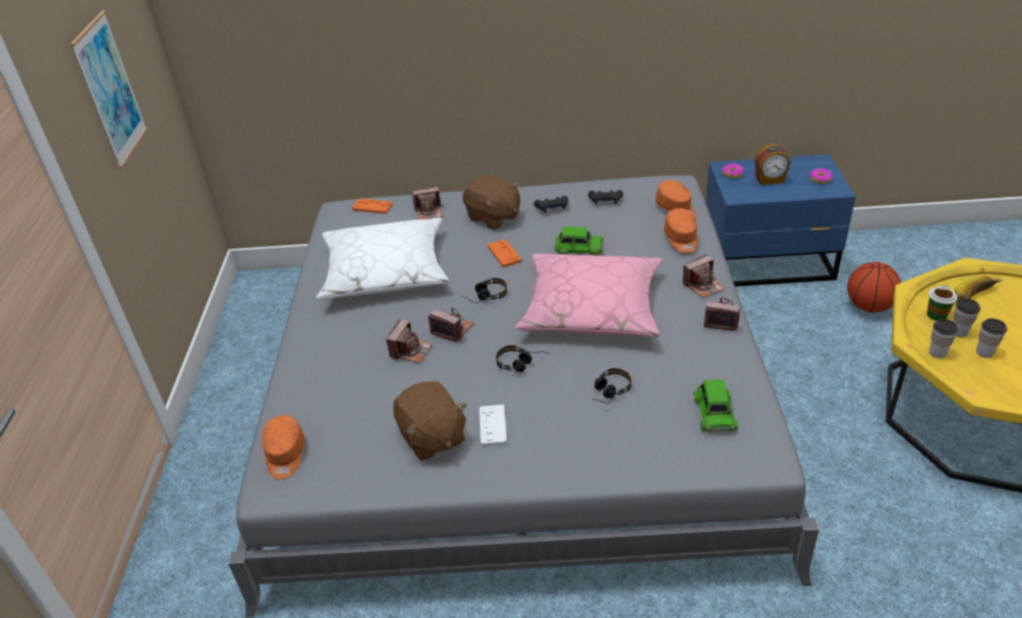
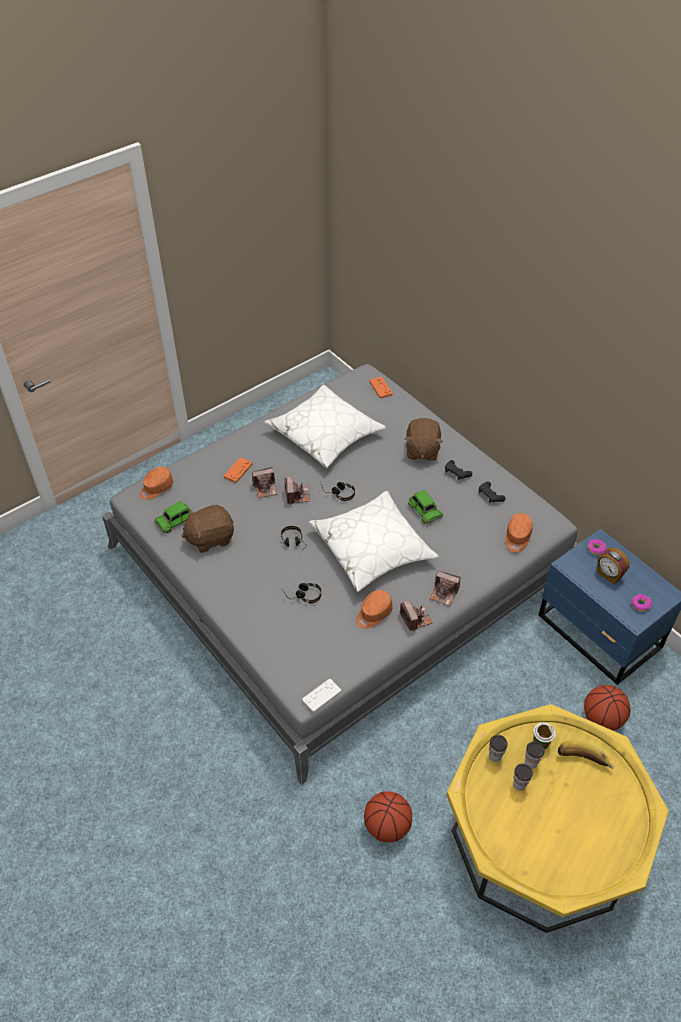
camera: 50 degrees right, 10 degrees up
picture [70,10,148,169] -> none
brown plush toy [393,381,467,460] -> brown plush toy turned 45 degrees clockwise [181,505,234,553]
camera [412,186,443,220] -> none
white game controller [479,405,507,446] -> white game controller moved to [302,679,341,712]
orange game controller [488,239,521,267] -> orange game controller moved to [224,458,252,483]
pink pillow [515,253,663,337] -> white pillow [309,491,439,592]
orange cap [664,208,698,253] -> orange cap moved to [356,590,392,628]
green toy car [694,380,738,433] -> green toy car moved to [154,501,194,534]
none -> basketball [364,791,412,842]

